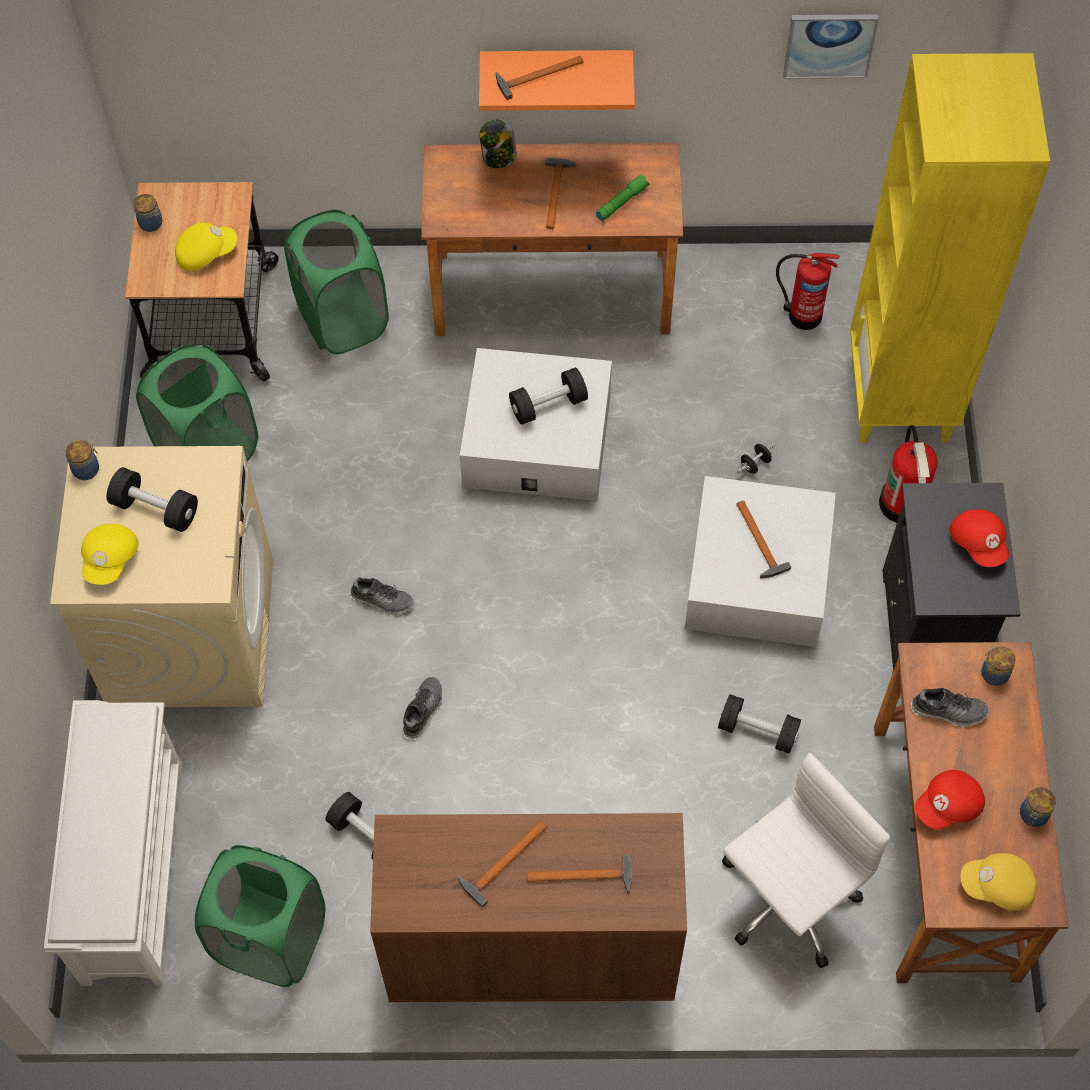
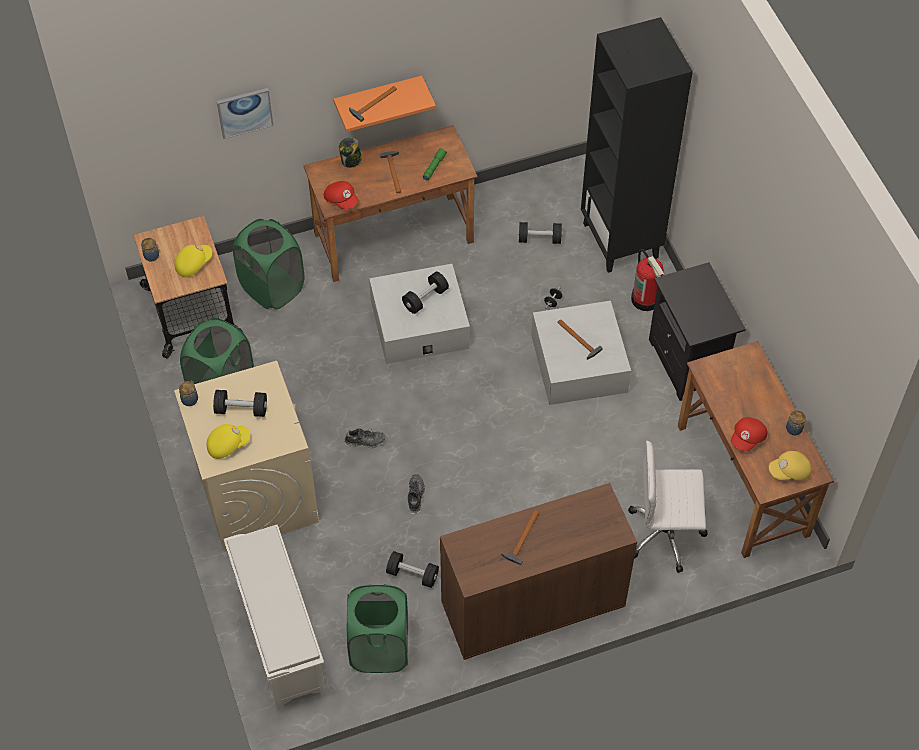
camera: 20 degrees left, 5 degrees down
yellow cap [81,524,138,585] -> yellow cap turned 105 degrees counterclockwise [207,424,250,459]
hammer [527,855,632,894] -> none
black dumbbell [718,694,801,754] -> black dumbbell moved to [518,222,562,244]
white office chair [722,753,890,968] -> white office chair turned 120 degrees counterclockwise [628,441,708,573]
fire extinguisher [776,252,840,330] -> none
picture [783,14,879,79] -> picture moved to [217,88,274,139]
yellow bookcase [850,53,1050,443] -> black bookcase [581,17,693,273]
shoe [911,688,989,727] -> none
red cap [950,510,1009,567] -> red cap moved to [324,181,359,209]
jar [981,645,1016,686] -> none

